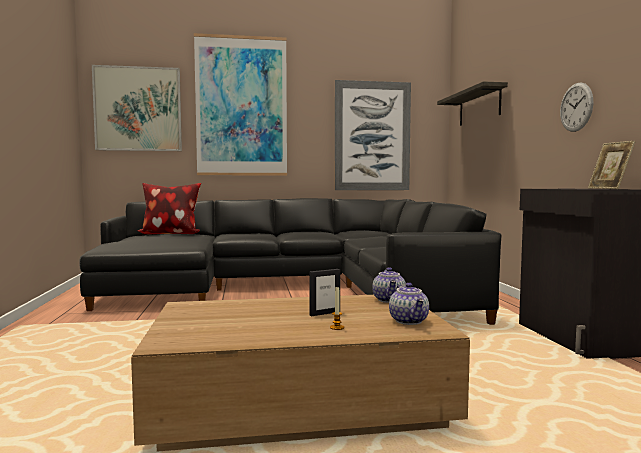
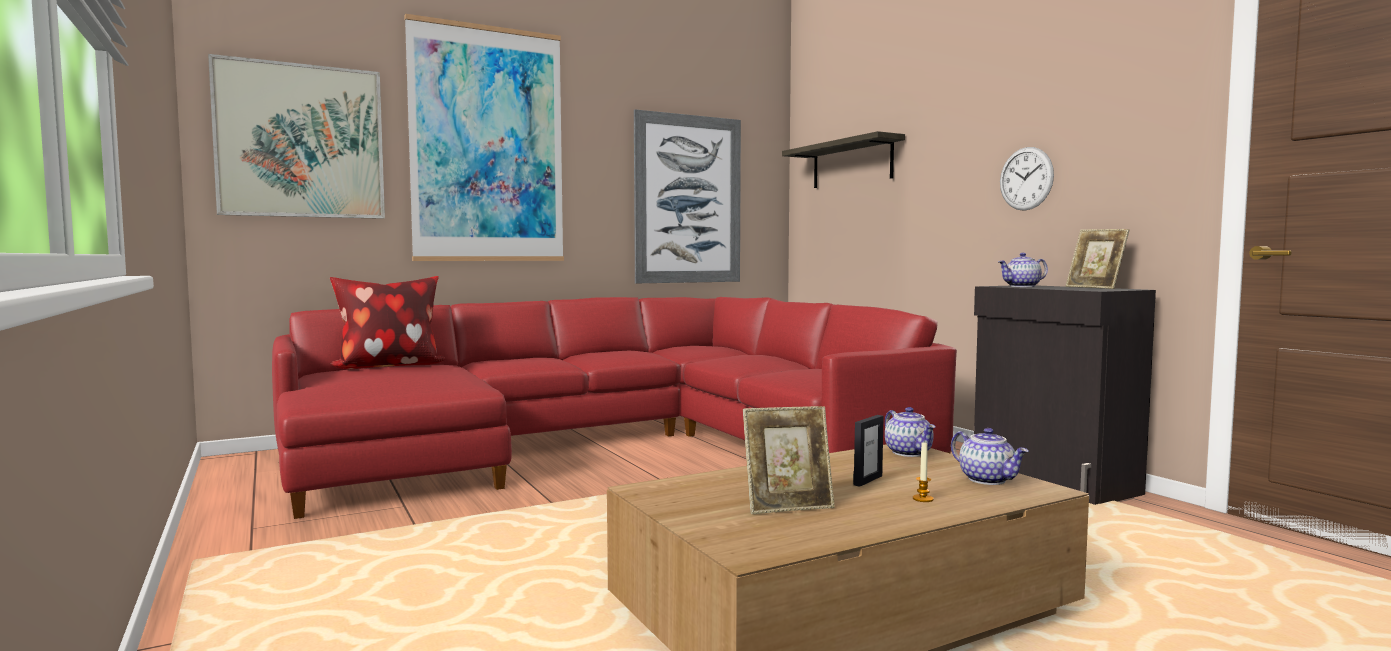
camera: 20 degrees left, 0 degrees up
black sofa [79,198,502,325] -> red sofa [272,297,957,519]
none -> picture frame [743,406,835,514]
none -> teapot [998,253,1048,287]

